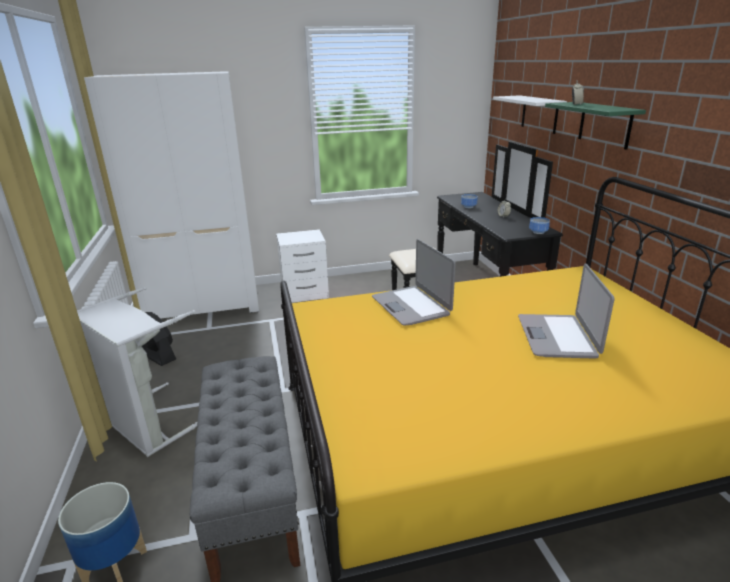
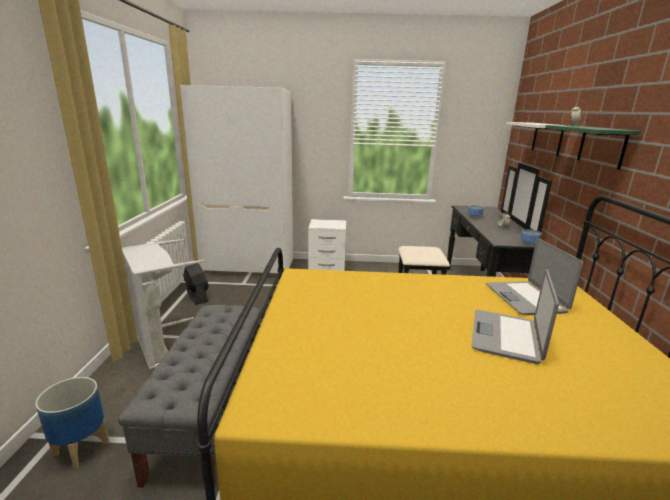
camera: 15 degrees right, 5 degrees down
laptop [372,239,456,325] -> laptop moved to [486,239,583,315]

